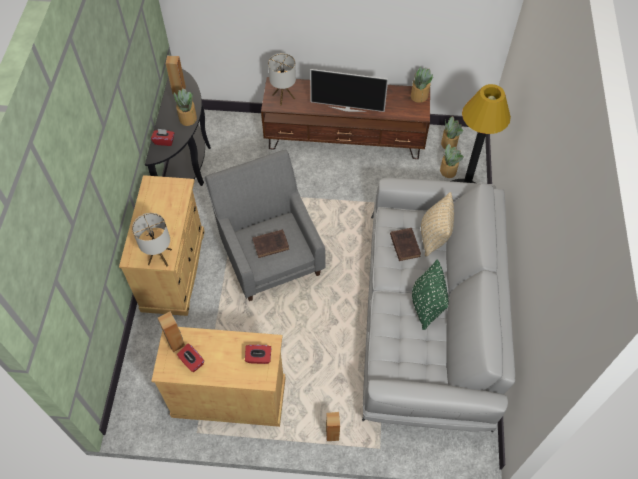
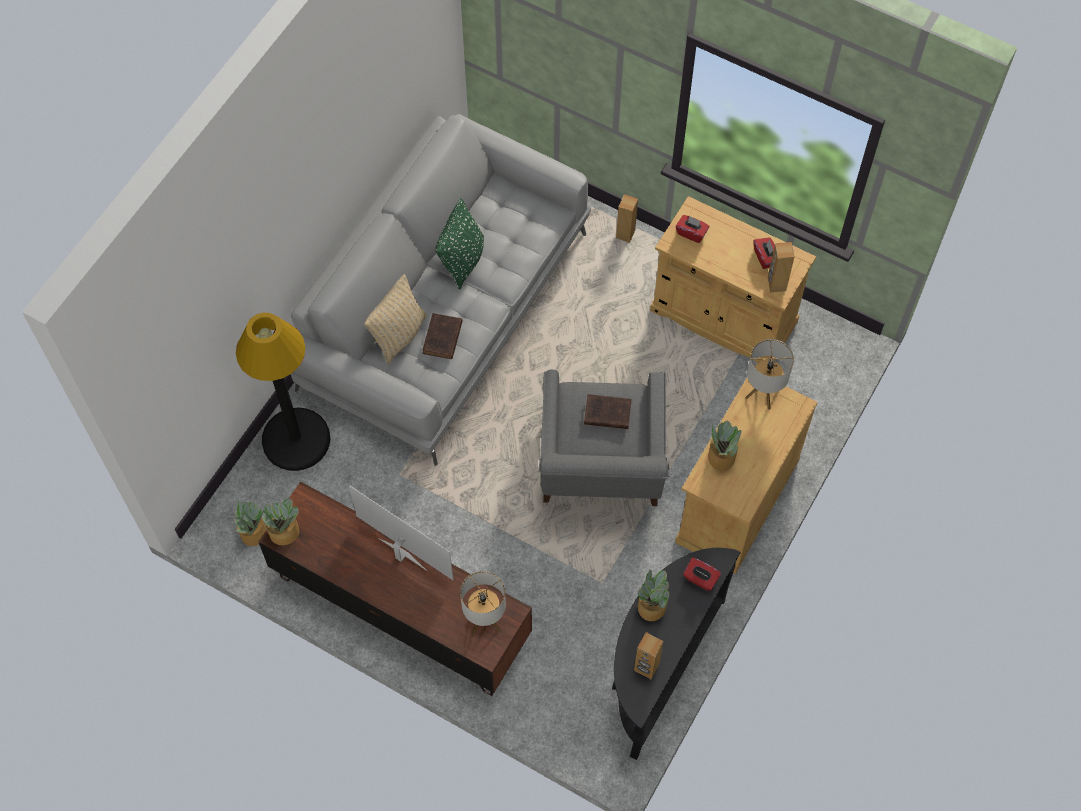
camera: 155 degrees left, 5 degrees up
potted plant [440,144,464,178] -> potted plant moved to [708,421,742,471]

